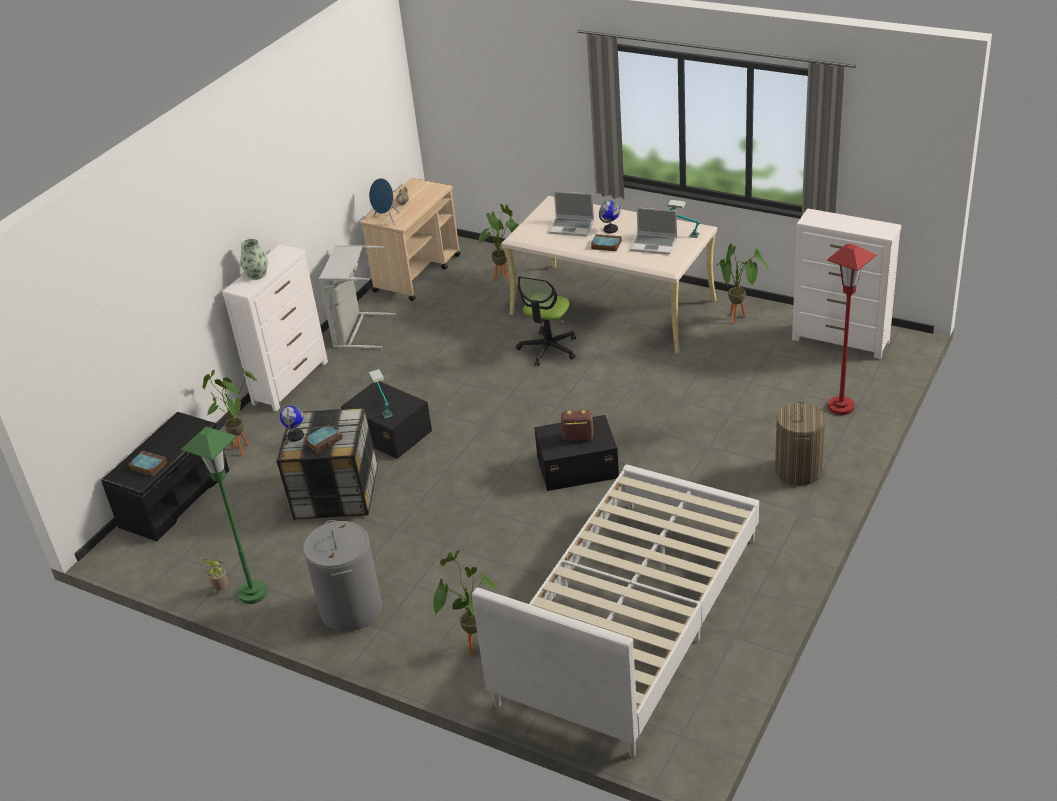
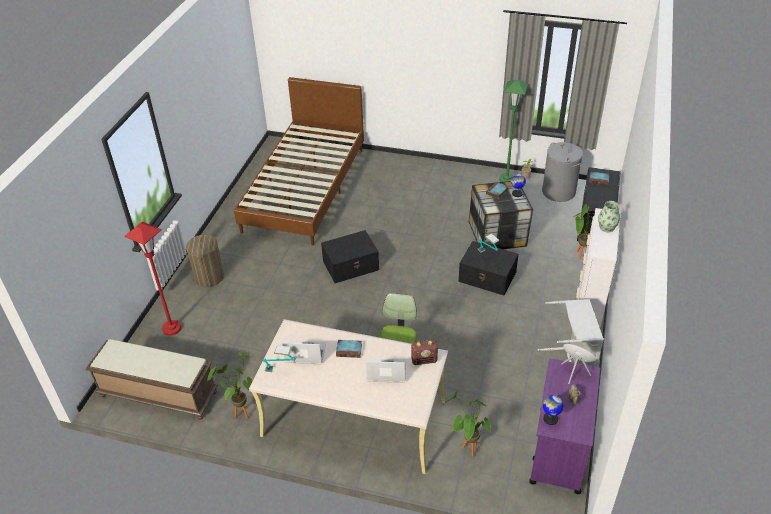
camera: 165 degrees right, 5 degrees up
grey laundry basket [303,520,382,632] -> grey laundry basket moved to [542,142,583,202]
beige cart [361,178,461,301] -> purple cart [529,358,600,494]
potted plant [433,550,498,655] -> none
white bed [472,464,759,757] -> brown bed [234,77,364,246]
radio [561,410,594,441] -> radio moved to [411,340,438,365]
globe [599,201,620,233] -> globe moved to [543,395,563,425]
white dresser [792,208,901,359] -> brown bench [85,339,218,419]

